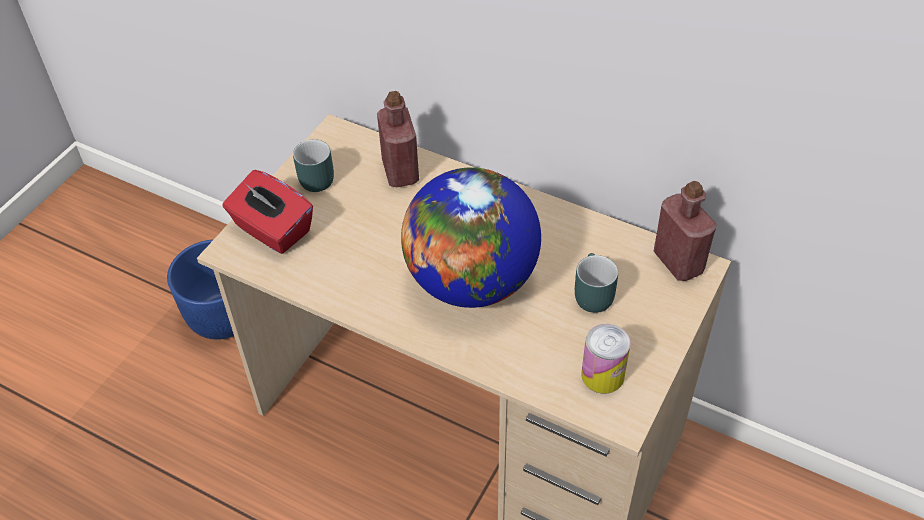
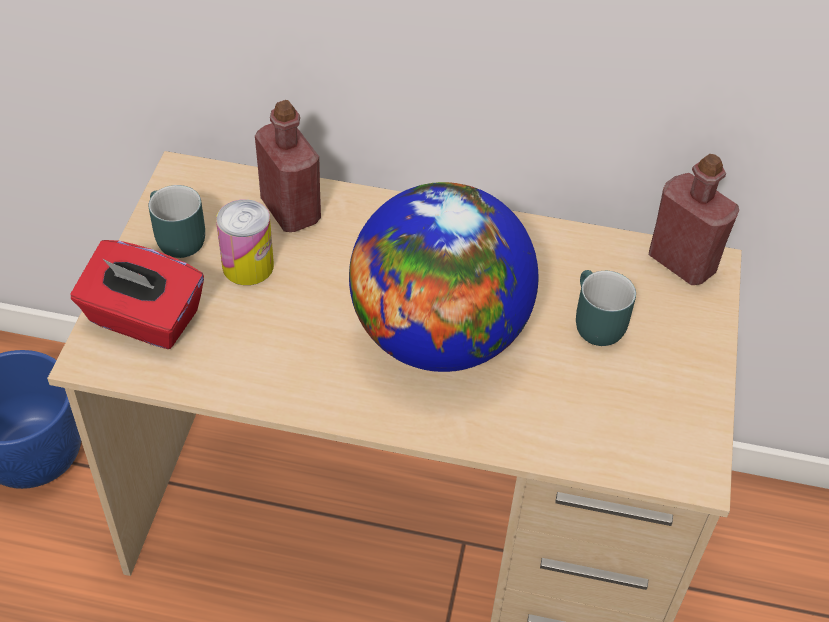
camera: 20 degrees left, 0 degrees up
can [581,324,631,394] -> can moved to [216,199,274,285]

